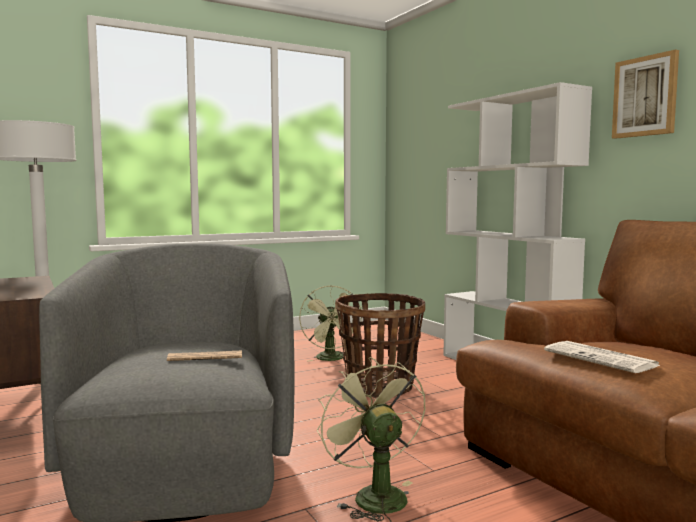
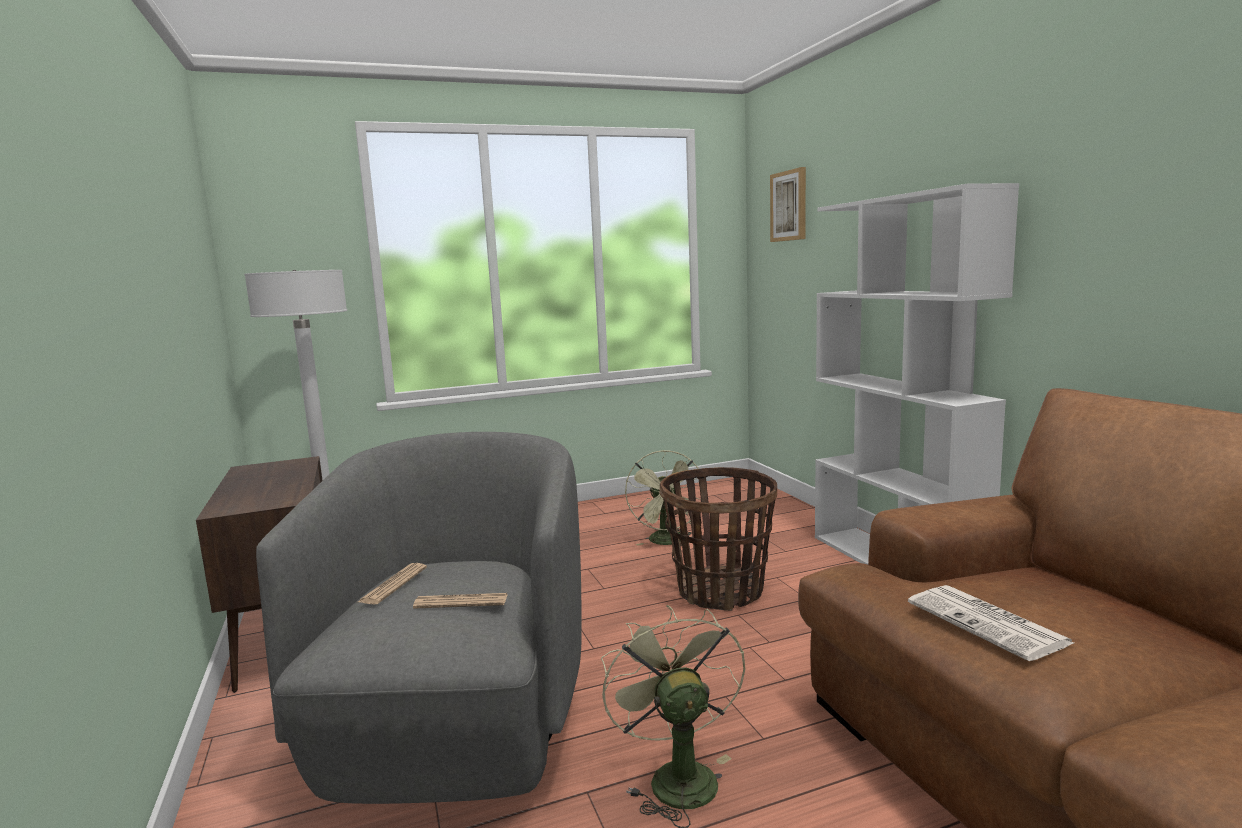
camera: 10 degrees right, 5 degrees up
picture [612,49,679,139] -> picture moved to [770,167,806,242]
none -> newspaper [358,563,427,605]

